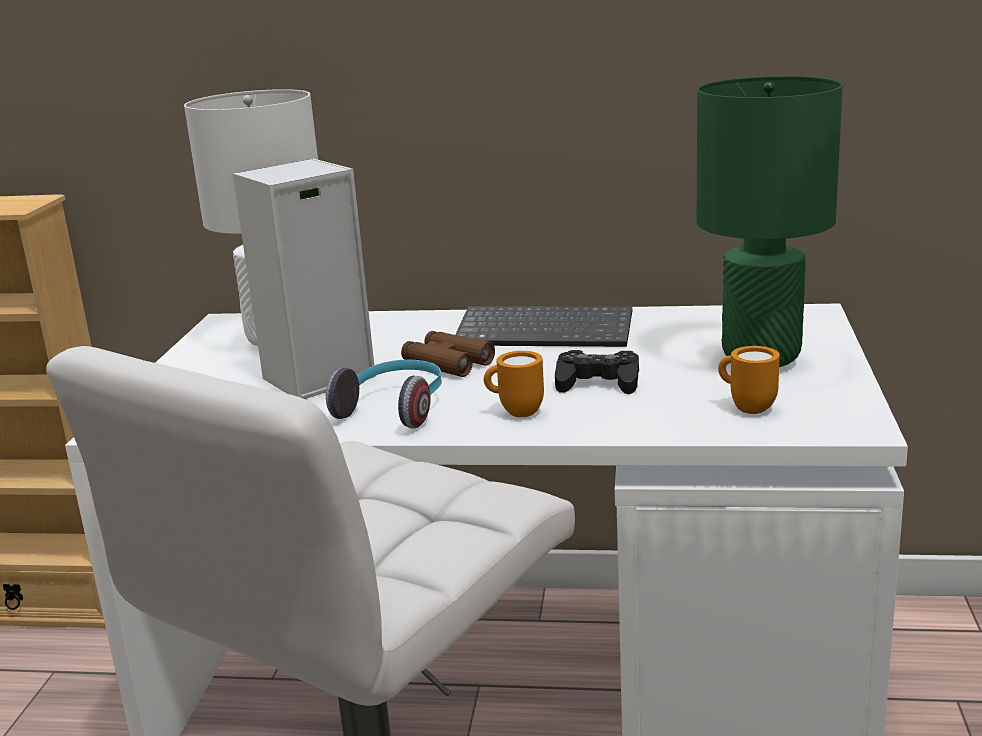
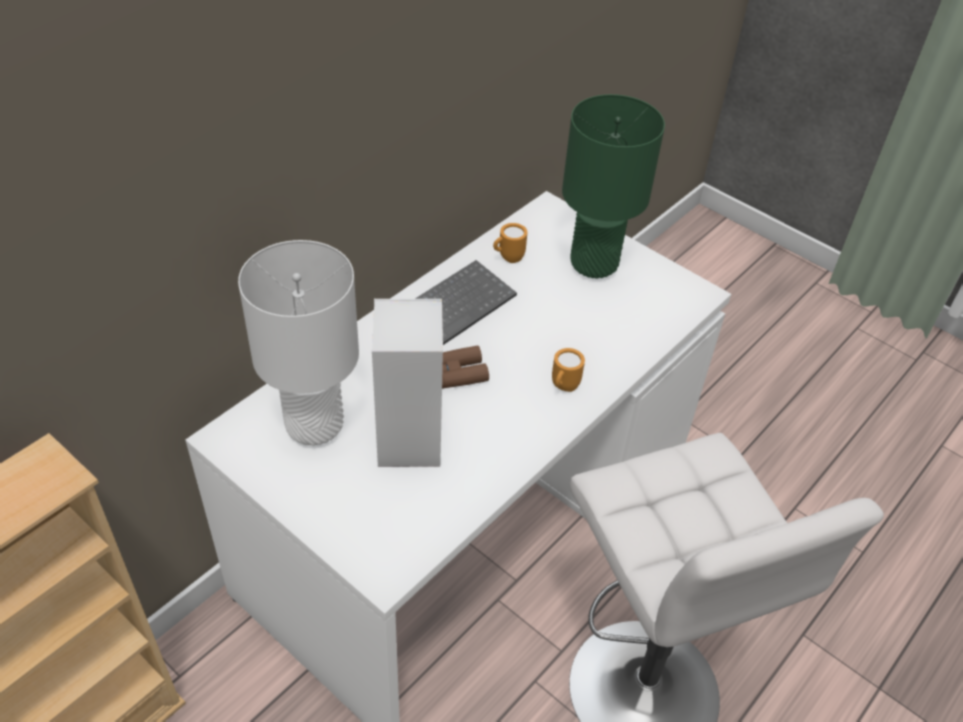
camera: 60 degrees left, 25 degrees up
headphones [326,360,442,429] -> none
black game controller [555,350,639,394] -> none
orange mug [718,346,780,414] -> orange mug moved to [493,223,527,263]

